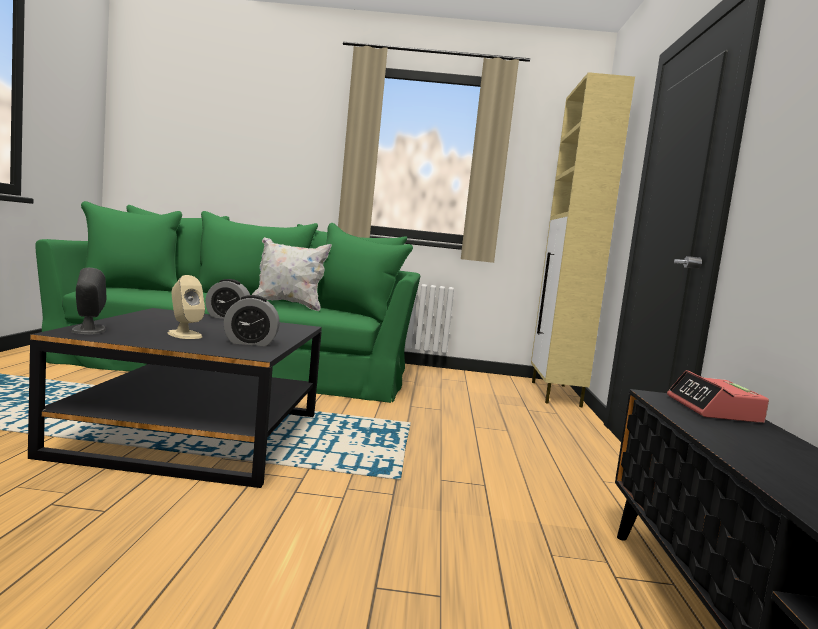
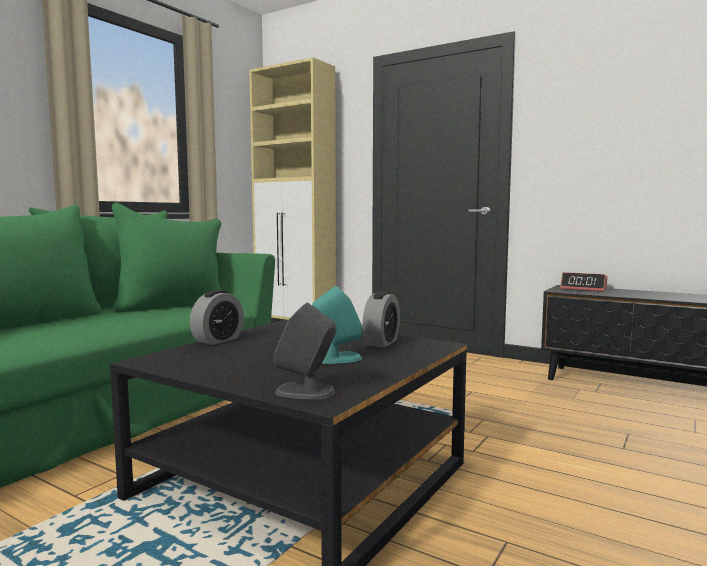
camera: 60 degrees left, 0 degrees up
beige speaker [168,275,205,339] -> turquoise speaker [312,286,362,364]
white pillow [252,237,332,311] -> none

